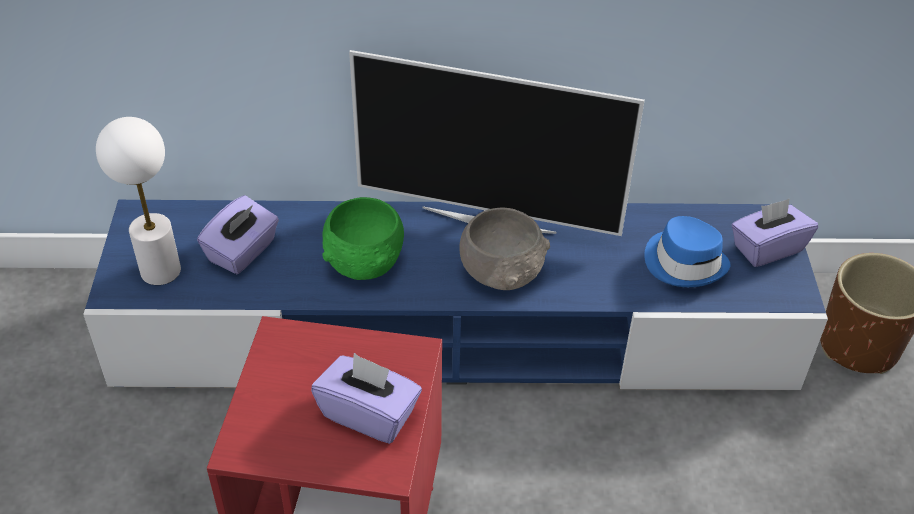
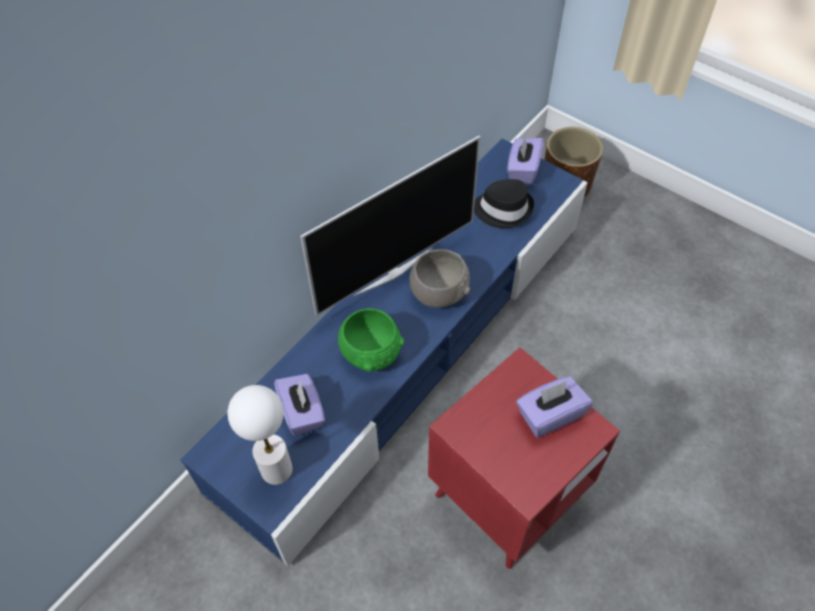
camera: 50 degrees left, 10 degrees up
blue hat [644,216,731,287] -> black hat [474,179,534,228]

